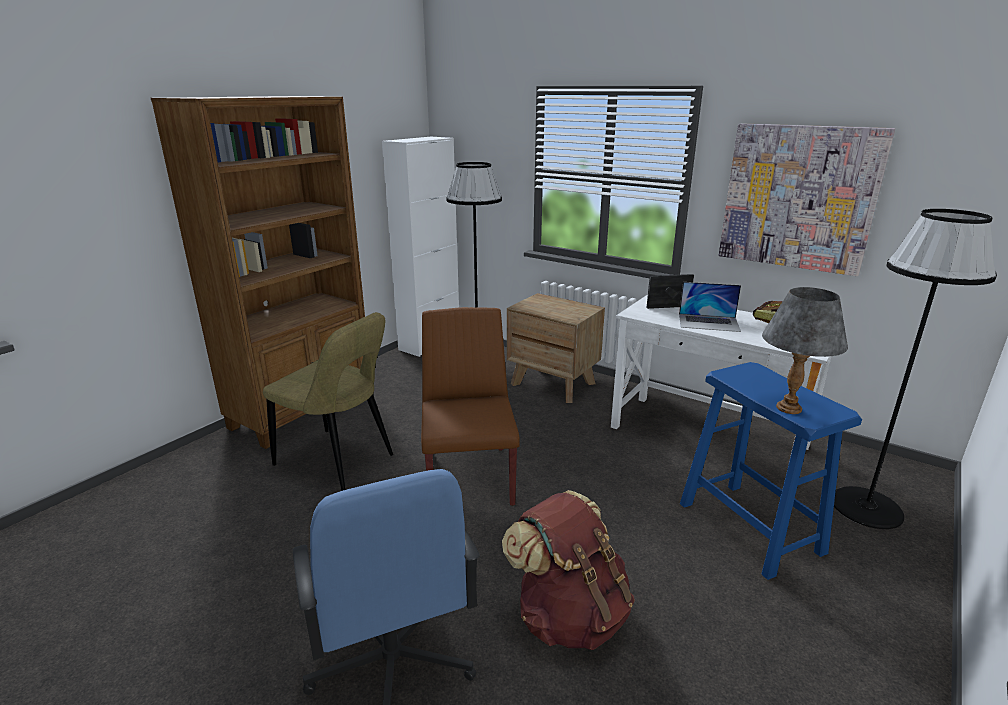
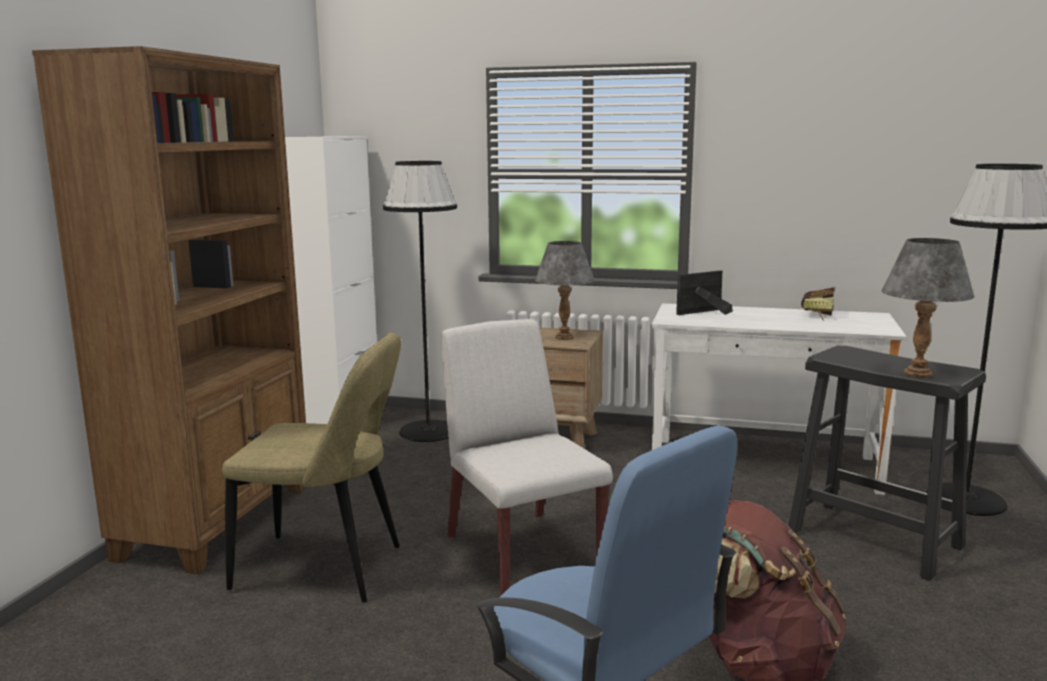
camera: 20 degrees left, 10 degrees down
brown chair [421,307,520,506] -> white chair [441,319,613,595]
laptop [679,282,741,332] -> none
blue stool [680,362,862,580] -> black stool [788,346,986,581]
picture [719,123,895,276] -> none
none -> grey table lamp [535,241,594,340]

